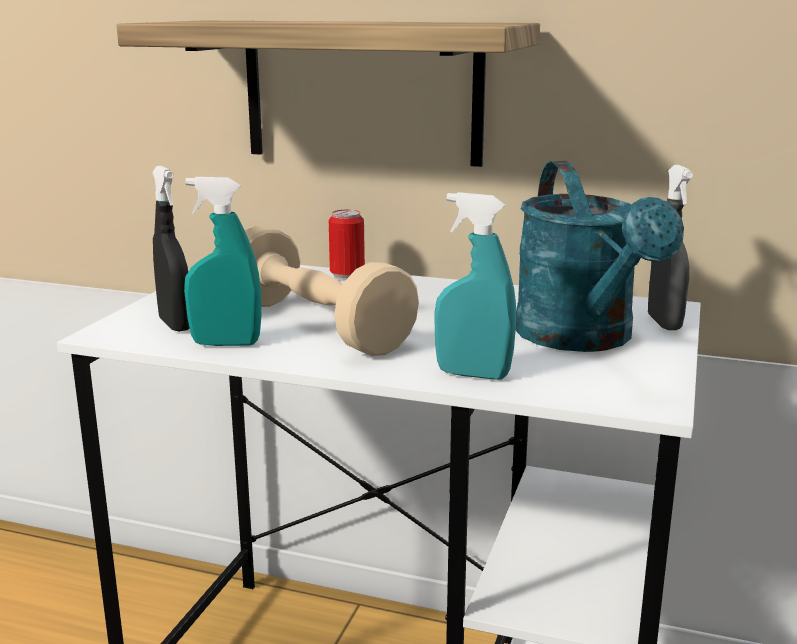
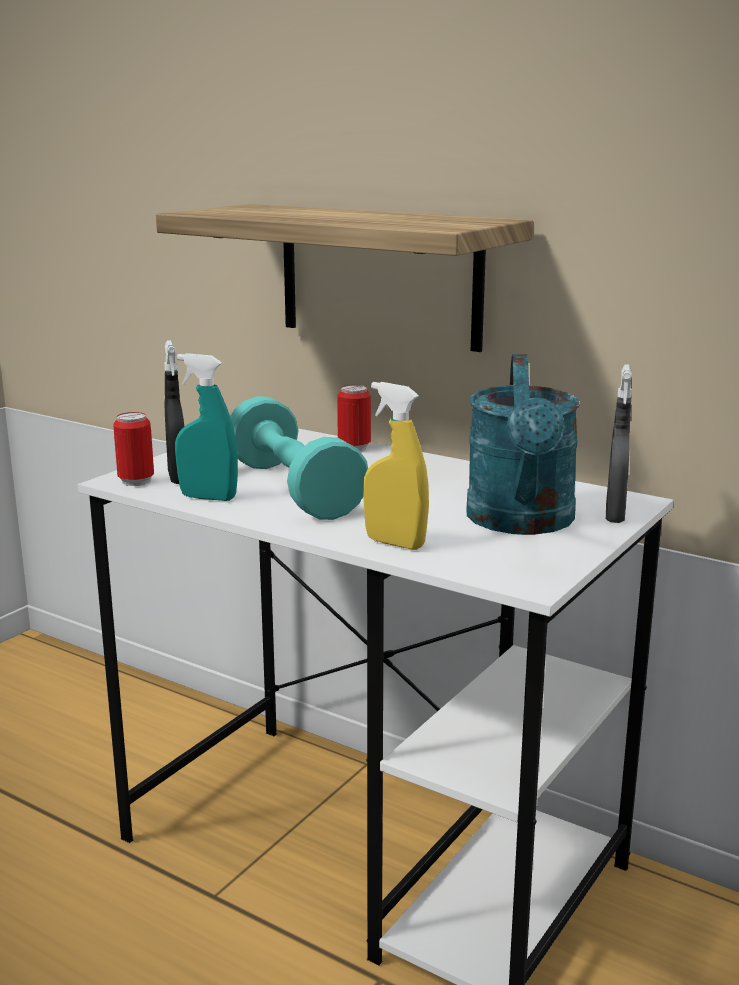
camera: 15 degrees right, 0 degrees up
beige dumbbell [245,226,419,356] -> turquoise dumbbell [230,396,368,520]
turquoise spray bottle [434,192,516,380] -> yellow spray bottle [363,382,429,550]
none -> can [113,412,154,486]

